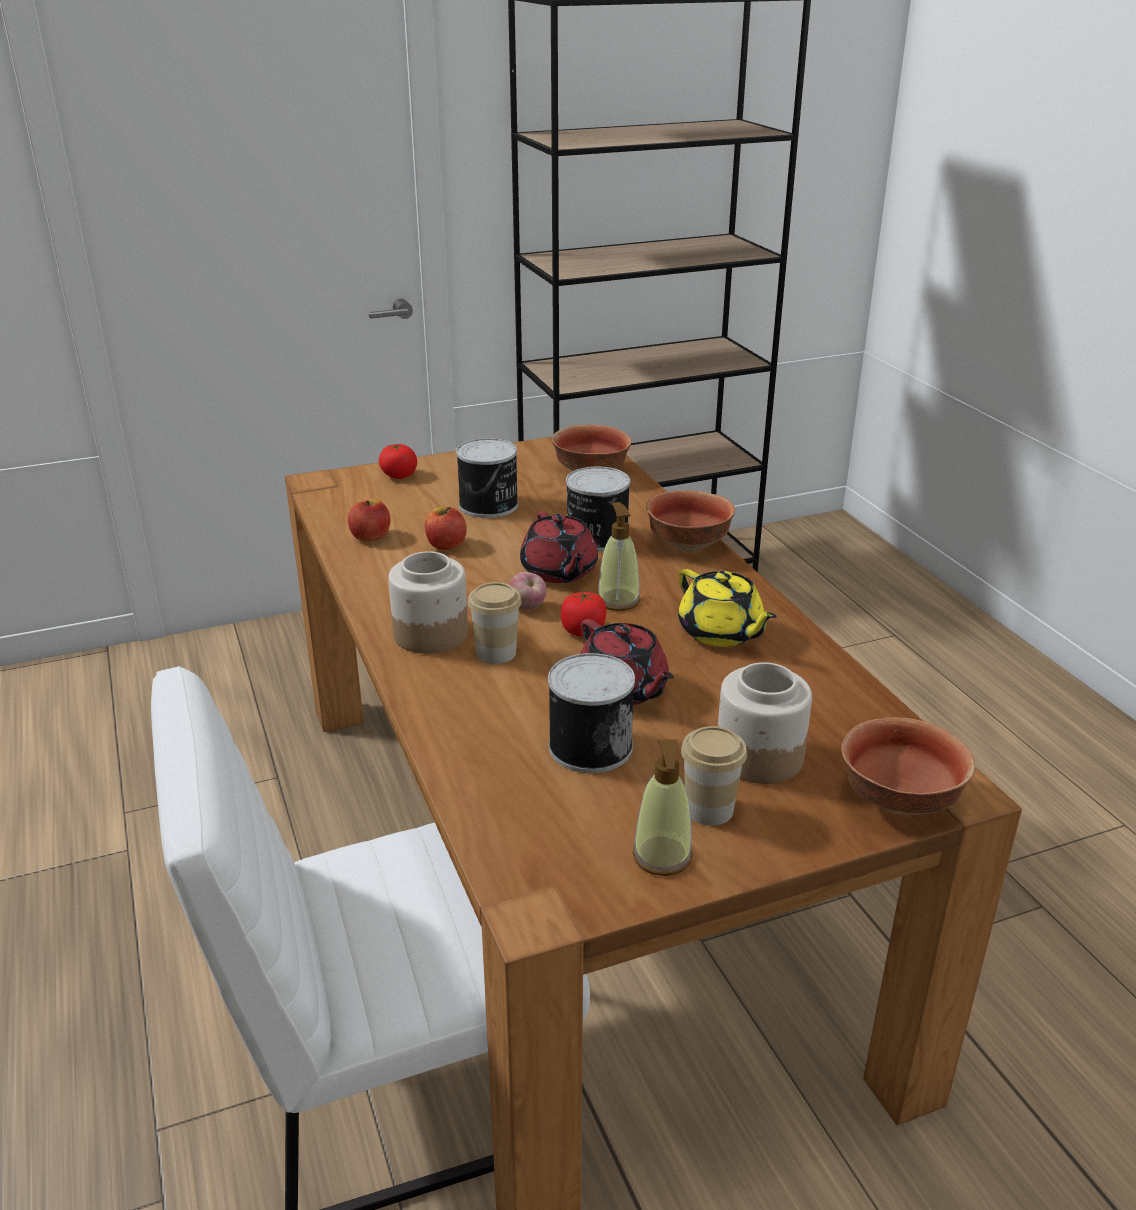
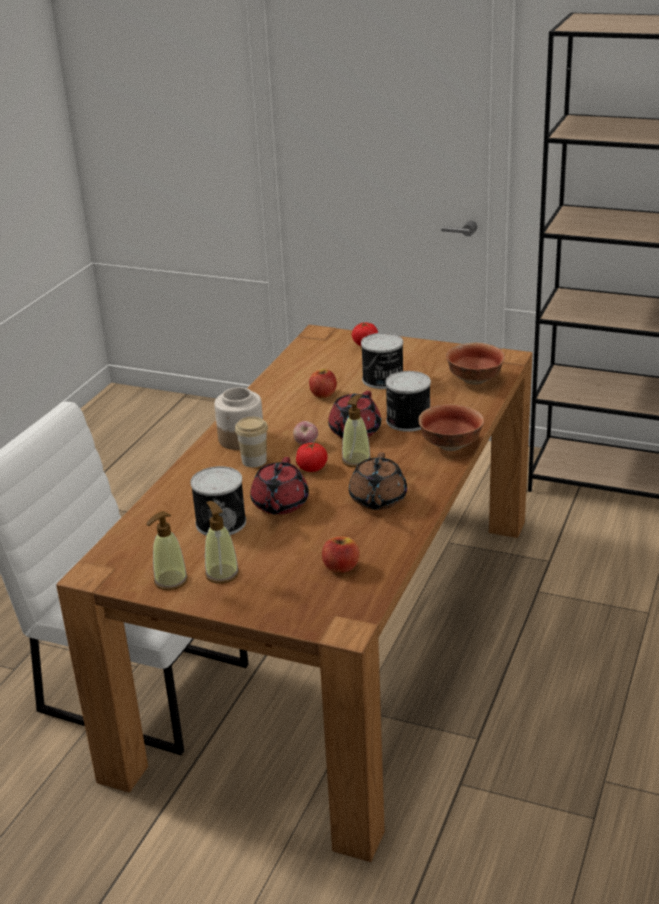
camera: 45 degrees right, 0 degrees up
apple [348,499,391,542] -> apple moved to [322,536,360,573]
yellow teapot [678,569,777,647] -> brown teapot [349,452,407,510]
cup [681,726,747,826] -> soap dispenser [205,501,239,584]
jar [718,662,812,784] -> none
bowl [841,717,975,815] -> none

